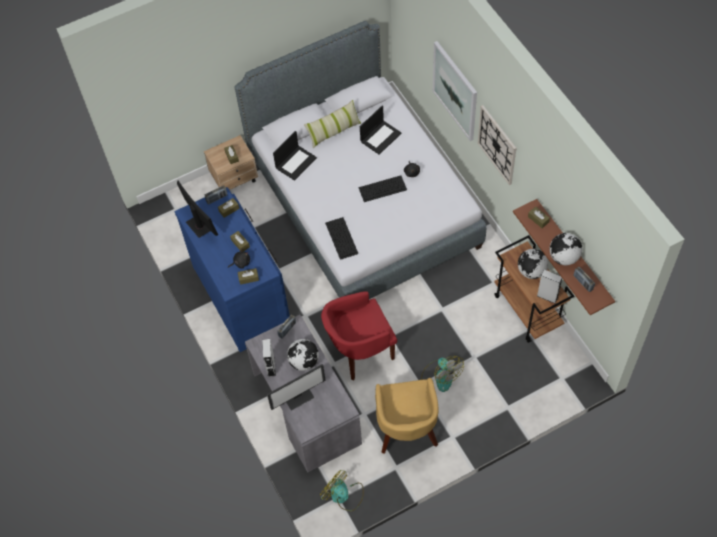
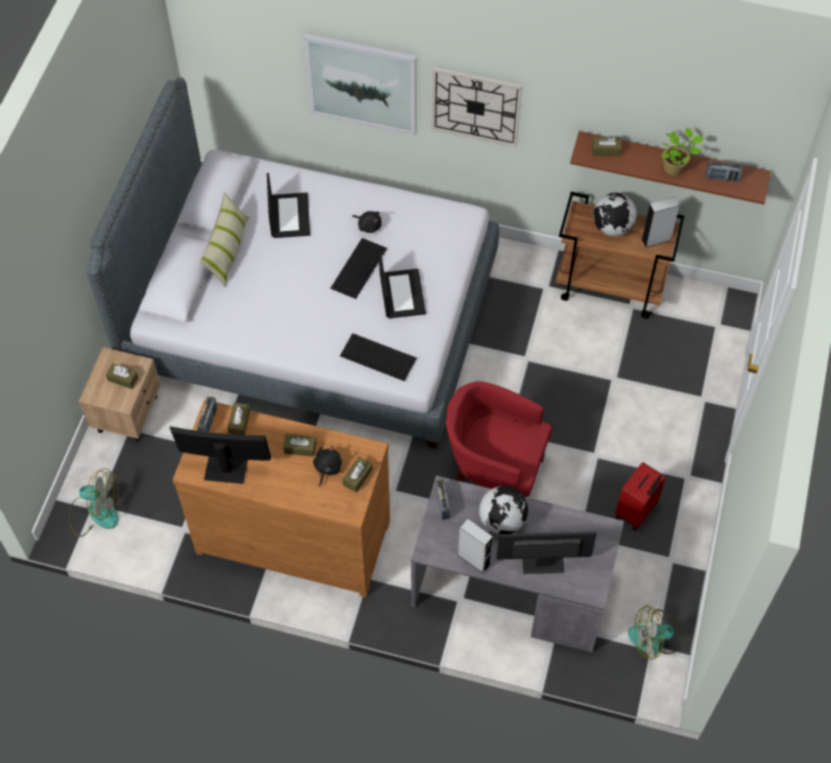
camera: 50 degrees left, 0 degrees up
blue dresser [175,187,290,352] -> brown dresser [173,400,390,597]
monitor [267,364,325,411] -> monitor turned 105 degrees counterclockwise [496,532,597,574]
laptop [273,131,317,181] -> laptop moved to [379,252,426,318]
red armchair [321,291,397,380] -> red armchair turned 90 degrees clockwise [446,381,553,497]
yellow armchair [375,378,439,454] -> red suitcase [615,462,666,531]
fan [421,356,464,392] -> fan moved to [69,468,119,537]
globe [549,233,582,265] -> potted plant [662,127,704,176]

